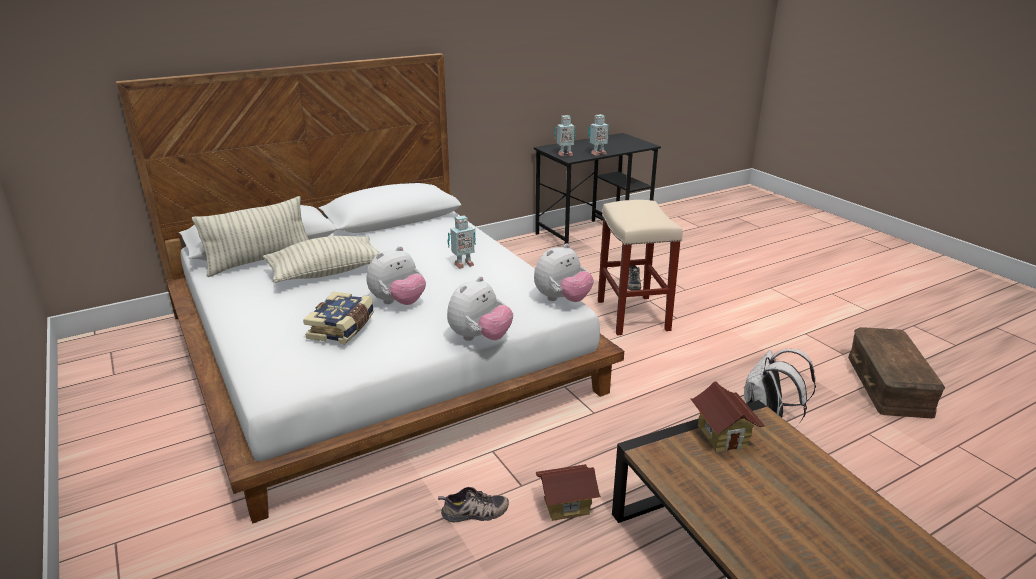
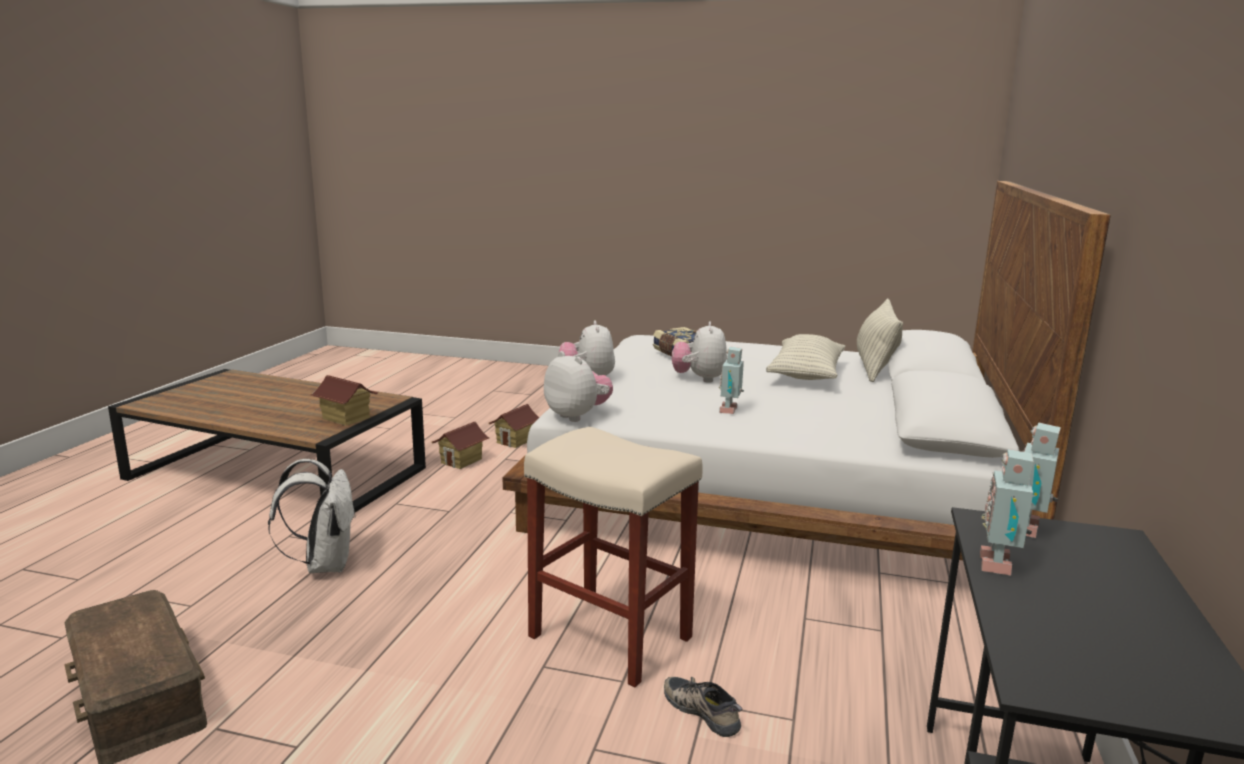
camera: 135 degrees right, 10 degrees down
shoe [438,487,509,522] -> toy house [488,404,539,448]
plush toy [534,243,594,302] -> plush toy turned 135 degrees clockwise [544,351,613,422]

